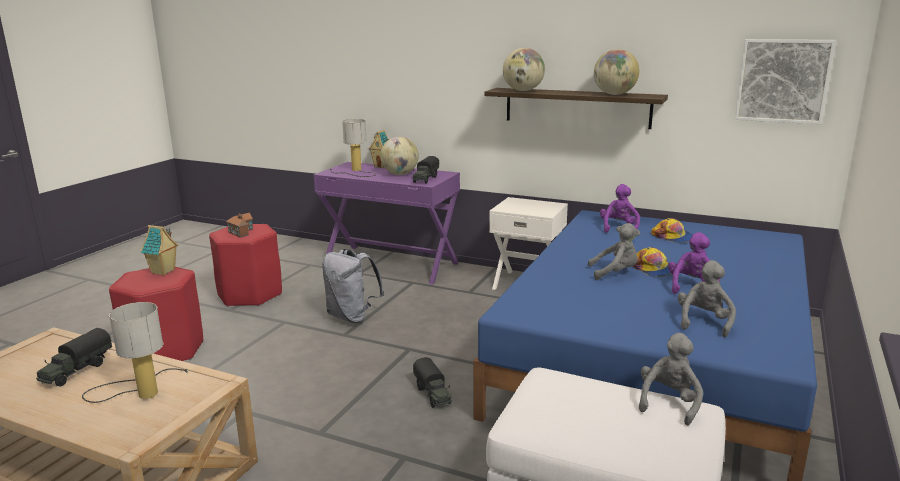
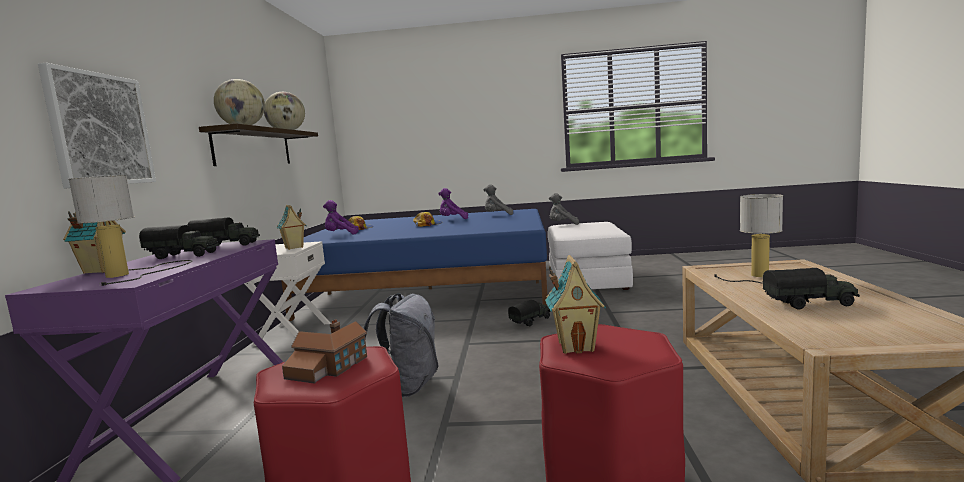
camera: 110 degrees left, 10 degrees down
globe [380,137,419,175] -> toy truck [139,225,220,259]
grey plush toy [588,223,640,280] -> none
picture [735,39,836,124] -> picture moved to [38,63,156,189]
none -> toy house [277,205,306,250]

